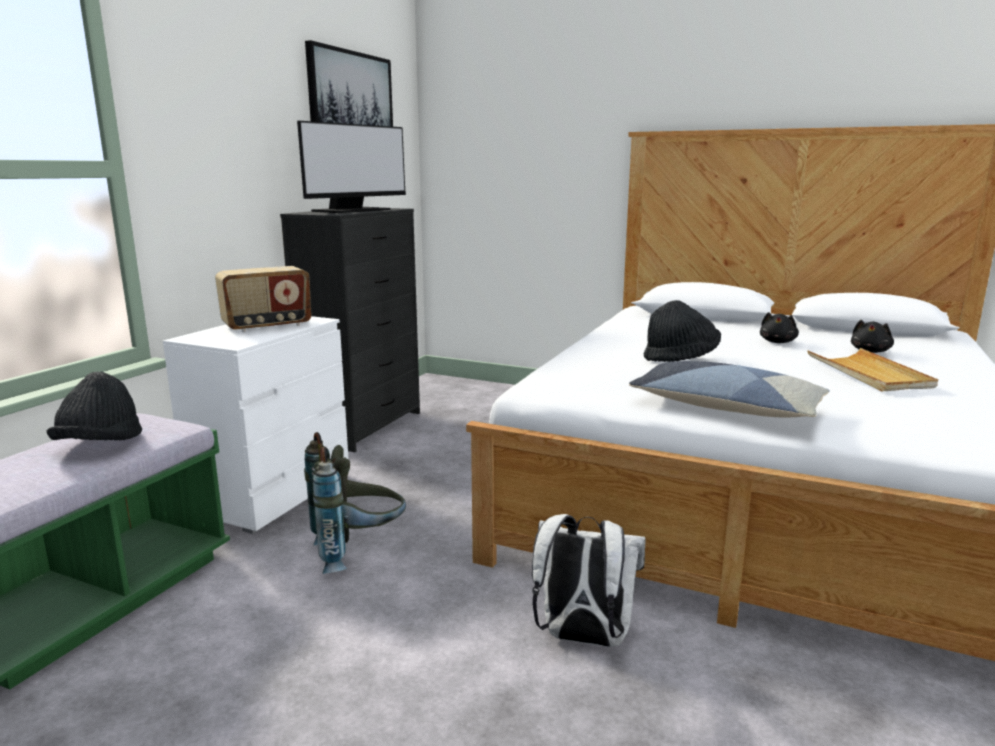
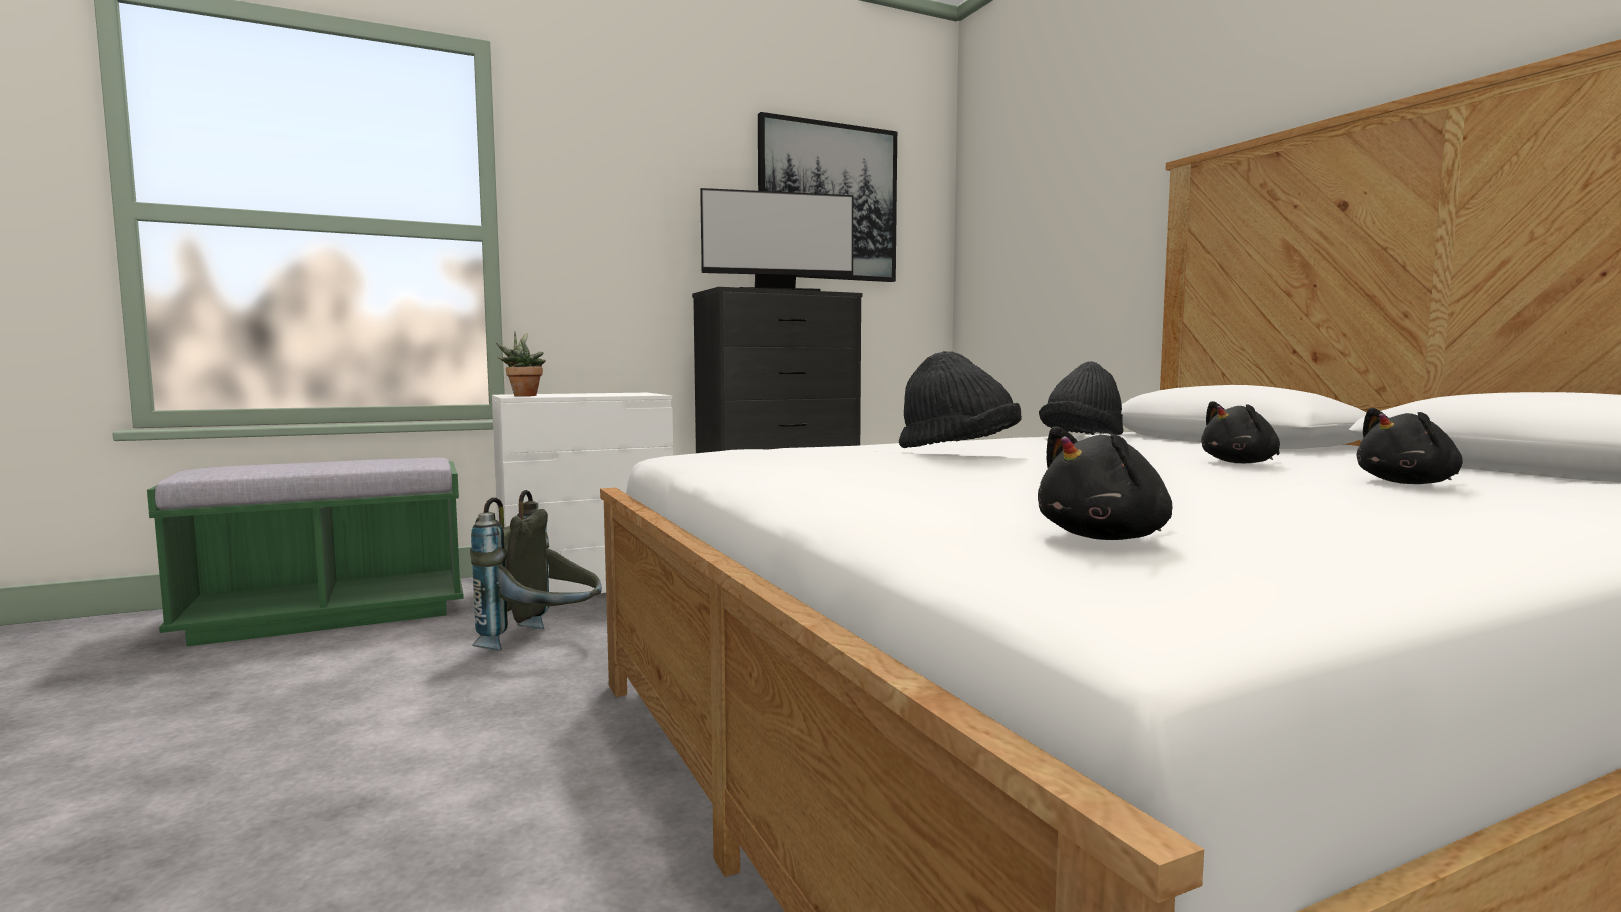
camera: 40 degrees right, 10 degrees down
black hat [46,372,142,441] -> black hat moved to [1039,361,1123,435]
radio [215,266,311,332] -> none
white backpack [532,514,646,647] -> none
pillow [629,361,830,417] -> none
beige tray [807,348,938,391] -> none
none -> potted plant [496,332,546,396]
none -> black plush toy [1038,426,1173,540]

